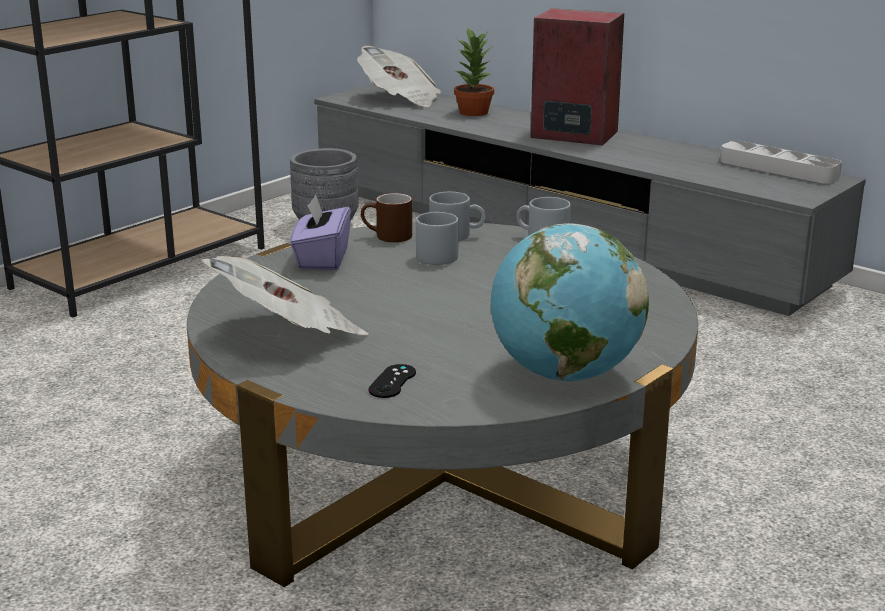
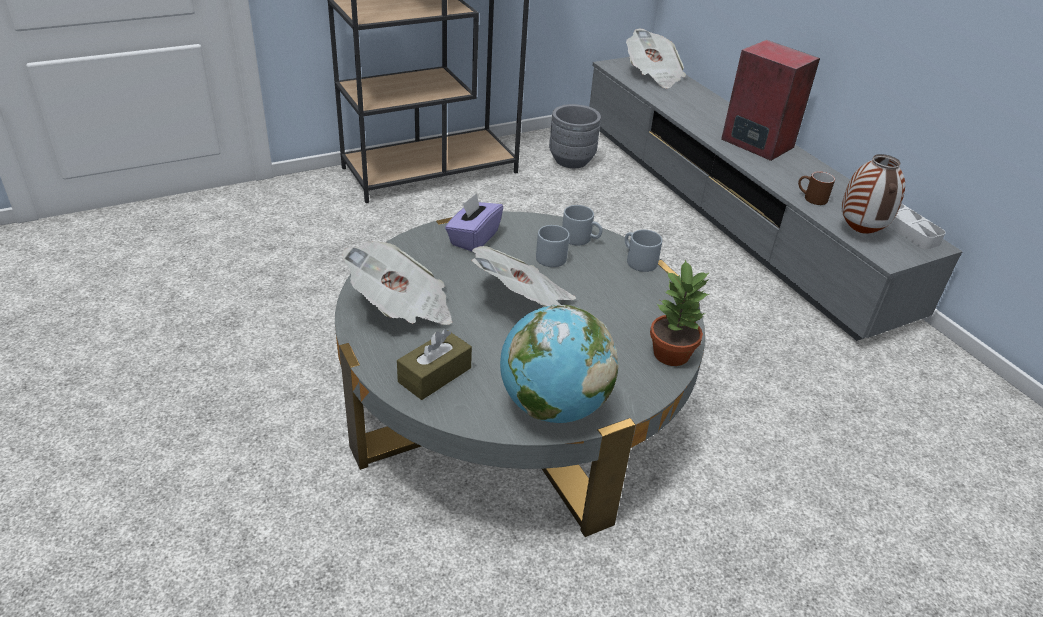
camera: 20 degrees right, 15 degrees up
brown mug [361,193,412,242] -> brown mug moved to [798,172,835,205]
black game controller [368,364,416,398] -> brown tissue box [397,329,472,400]
potted plant [454,28,494,116] -> potted plant moved to [650,259,710,366]
none -> newspaper [471,246,576,307]
none -> vase [841,154,905,233]

